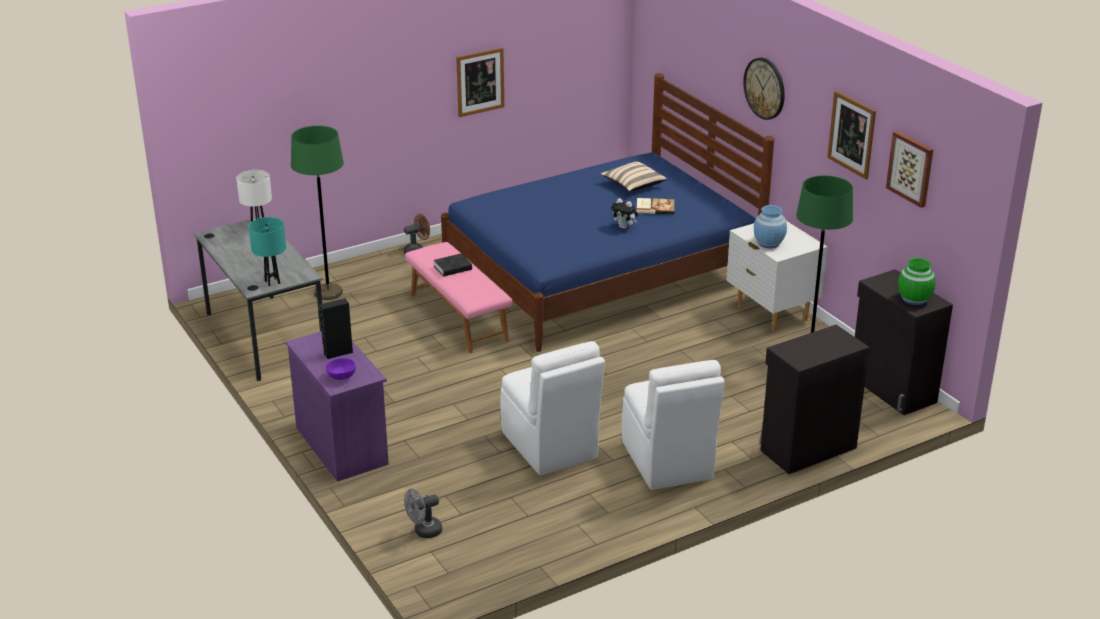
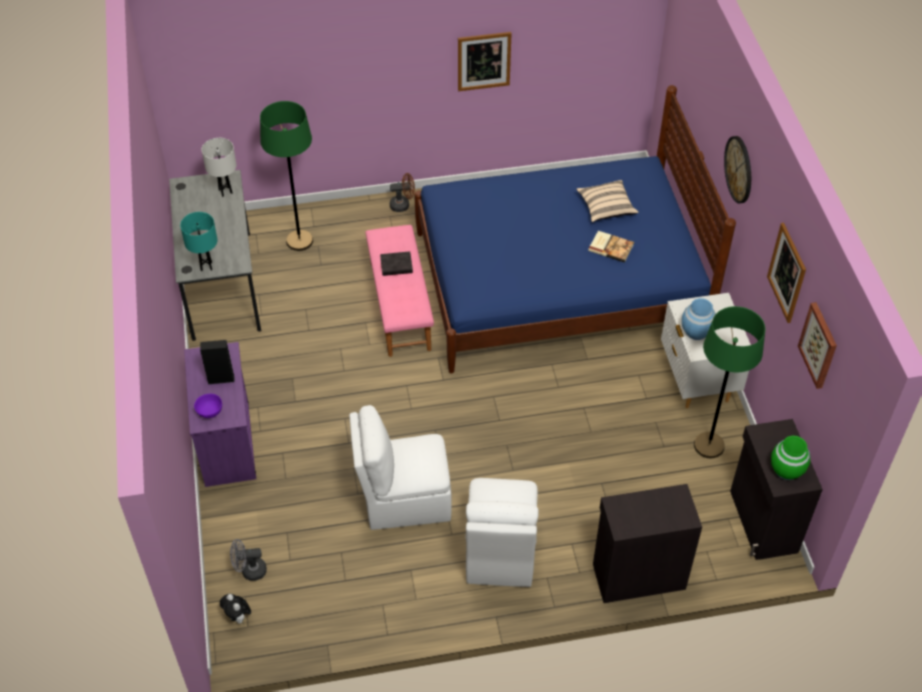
camera: 20 degrees right, 20 degrees up
white chair [500,341,605,475] -> white chair turned 90 degrees clockwise [349,405,452,530]
plush toy [611,198,638,229] -> plush toy moved to [220,594,251,624]

